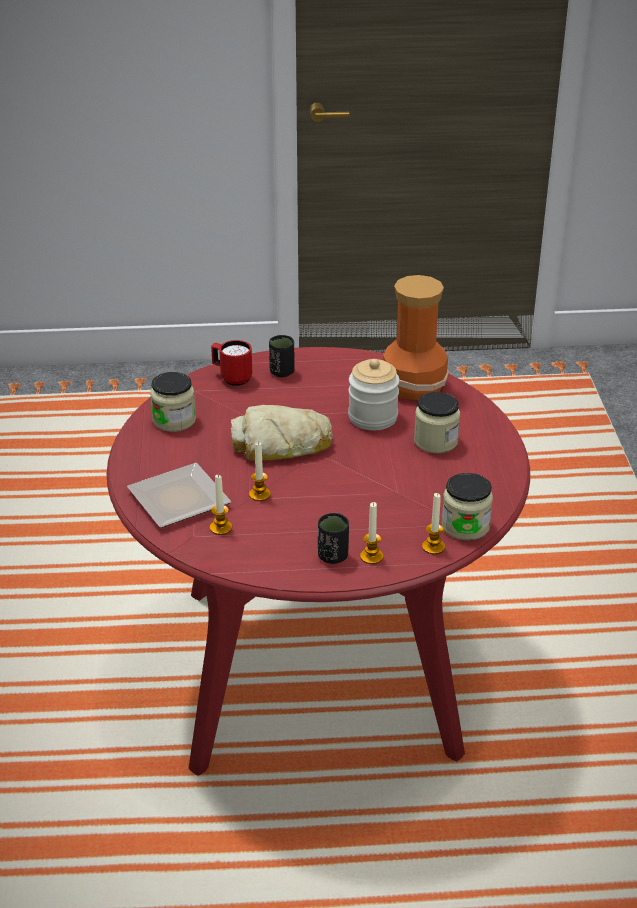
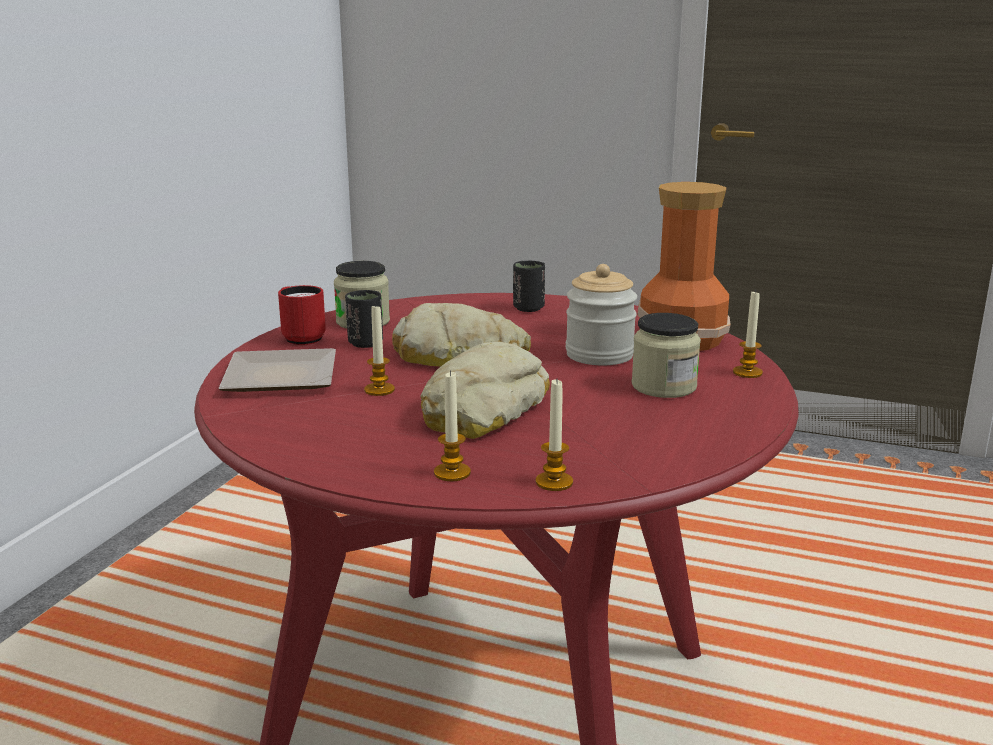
camera: 25 degrees right, 15 degrees down
candle [210,475,232,535] -> candle moved to [733,289,763,378]
red mug [211,340,252,386] -> red mug moved to [278,285,326,345]
black cup [318,513,349,564] -> black cup moved to [345,290,383,348]
jar [441,473,493,540] -> none
none -> bread [420,341,550,439]

